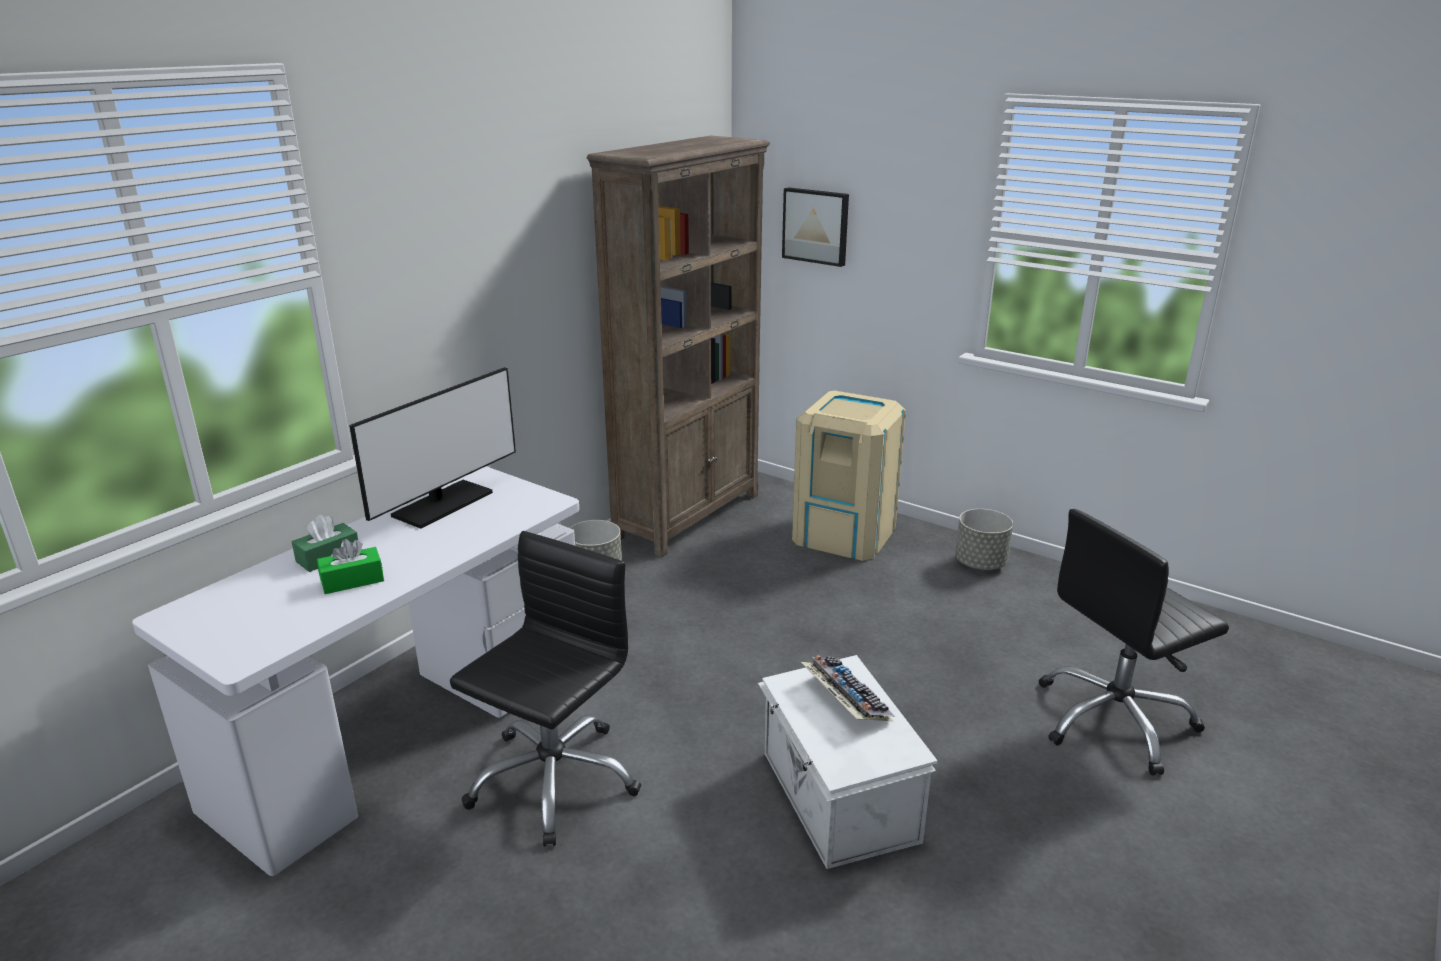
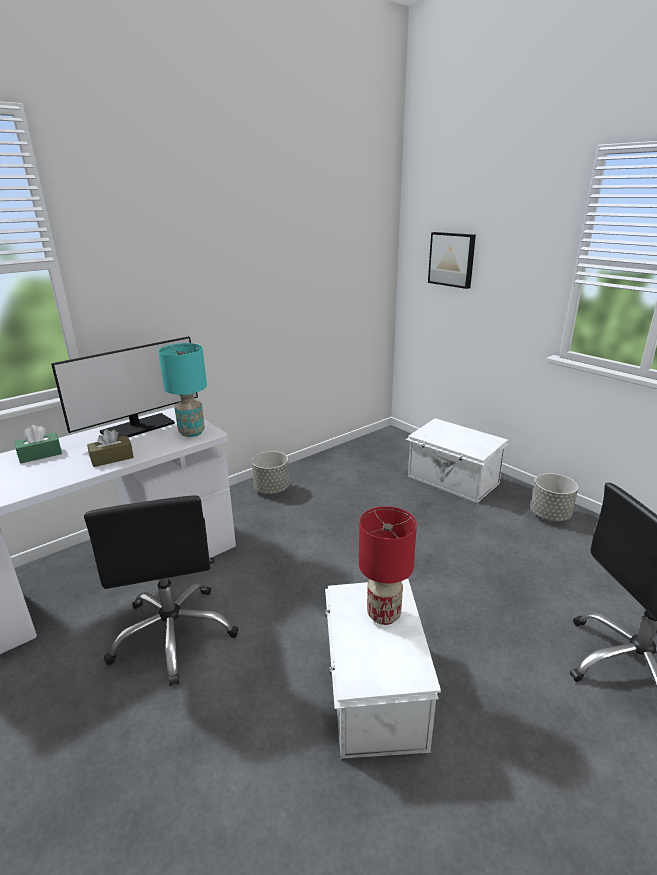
camera: 15 degrees right, 0 degrees up
green tissue box [317,539,384,594] -> none
black office chair [450,531,641,846] -> black office chair turned 120 degrees clockwise [84,495,239,686]
brown bookcase [587,136,770,557] -> none
beige trash can [792,391,906,561] -> white storage box [406,418,509,503]
keyboard [801,655,895,721] -> red table lamp [359,506,417,625]
none -> brown tissue box [87,429,134,467]
none -> turquoise table lamp [158,343,207,437]

